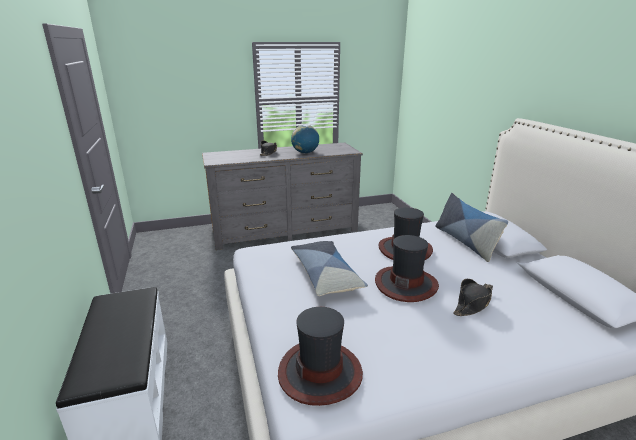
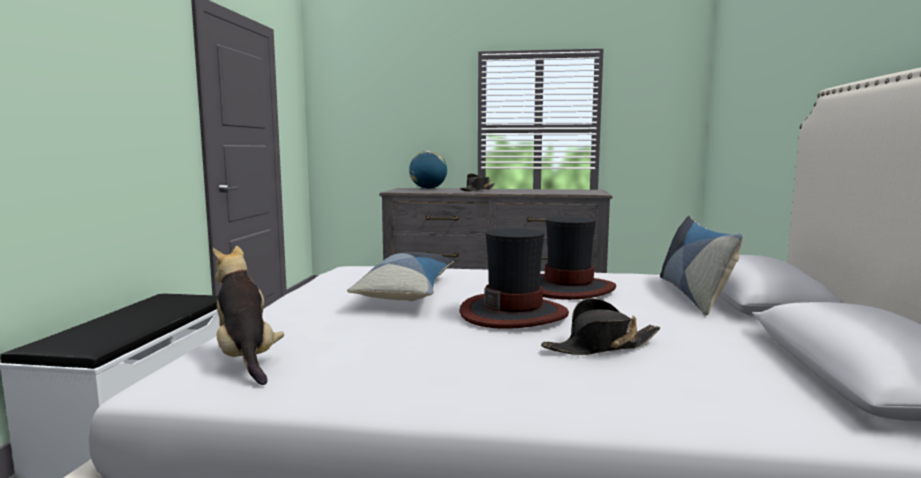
camera: 25 degrees right, 15 degrees down
hat [278,307,363,406] -> plush toy [212,246,284,385]
globe [291,125,319,153] -> globe moved to [409,151,447,189]

